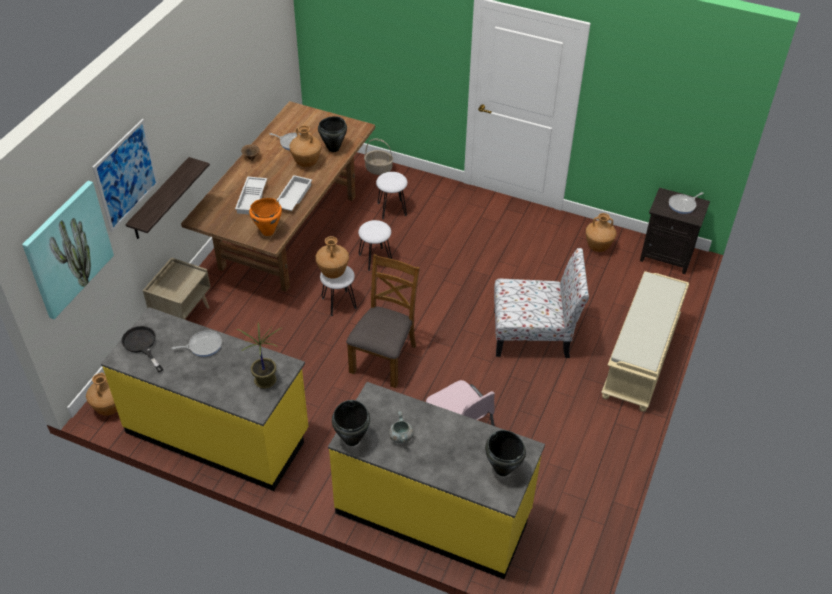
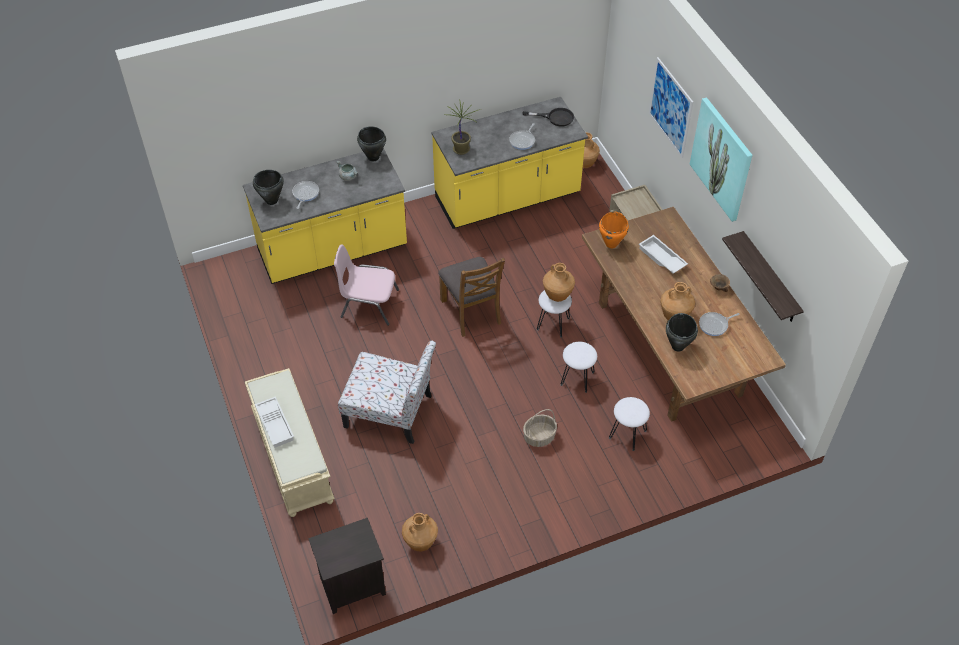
camera: 135 degrees right, 5 degrees up
picture [22,181,114,319] -> picture moved to [690,97,752,222]
shelf [125,157,210,239] -> shelf moved to [722,231,804,322]
white tray [277,175,312,211] -> white tray moved to [255,396,294,448]
basket [364,139,393,175] -> basket moved to [523,409,557,447]
chair [494,248,589,358] -> chair turned 120 degrees counterclockwise [338,340,436,444]
frying pan [669,192,704,214] -> frying pan moved to [292,181,319,209]

